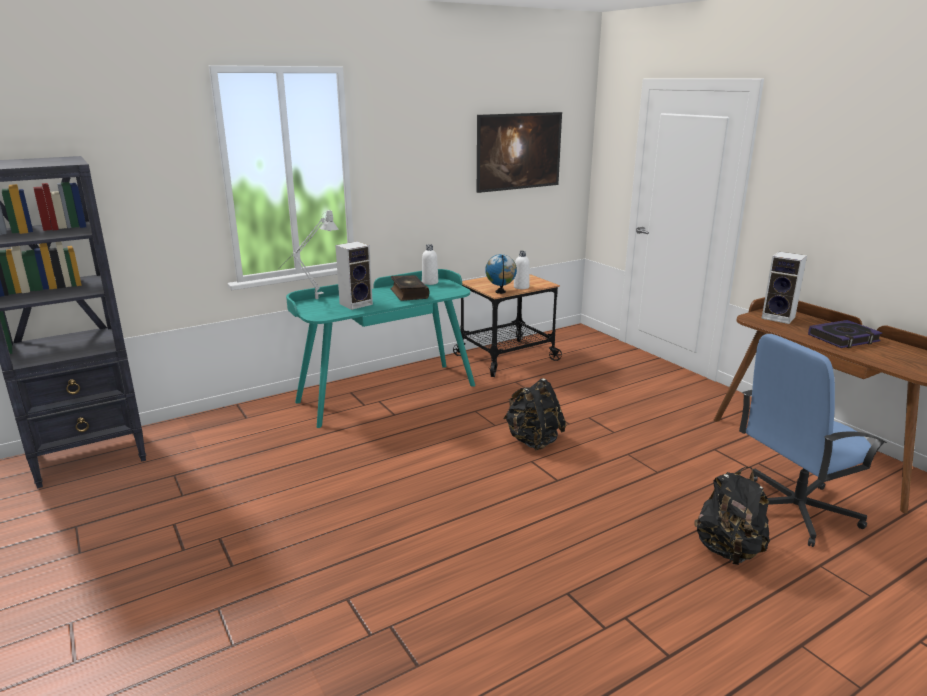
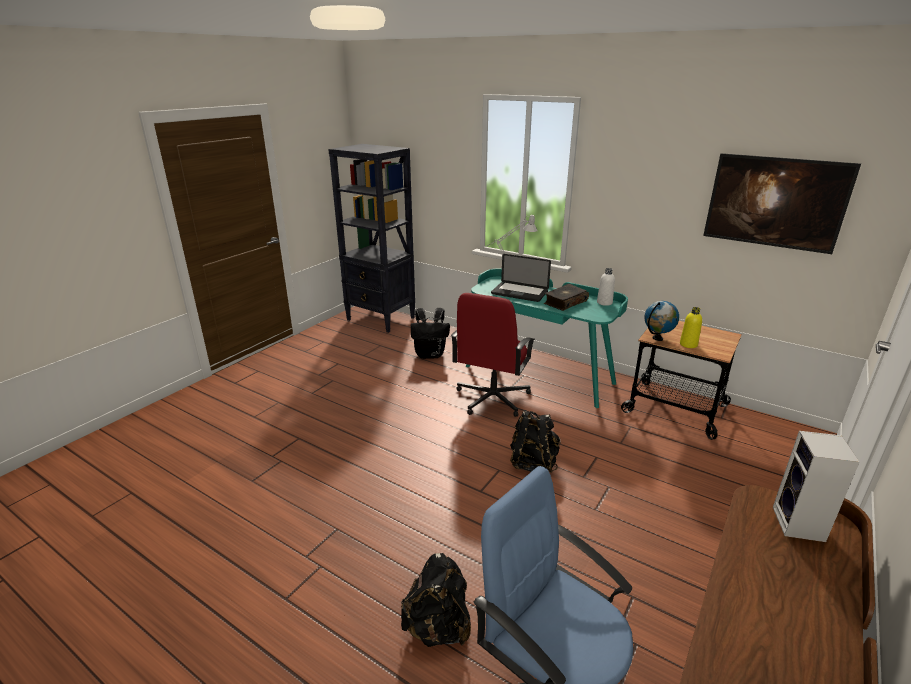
camera: 65 degrees right, 5 degrees up
speaker [335,242,373,310] -> laptop [491,254,551,302]
white bottle [514,251,530,289] -> yellow bottle [680,307,702,348]
book [808,320,882,348] -> none
none -> black backpack [411,308,450,359]
none -> red office chair [451,293,535,417]

